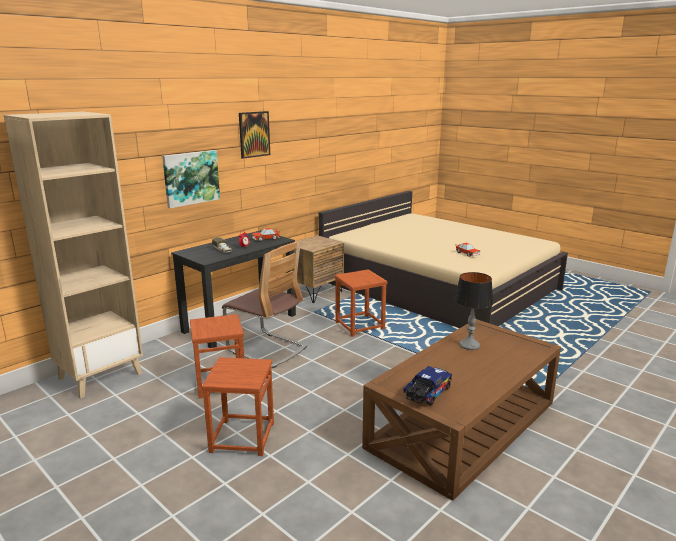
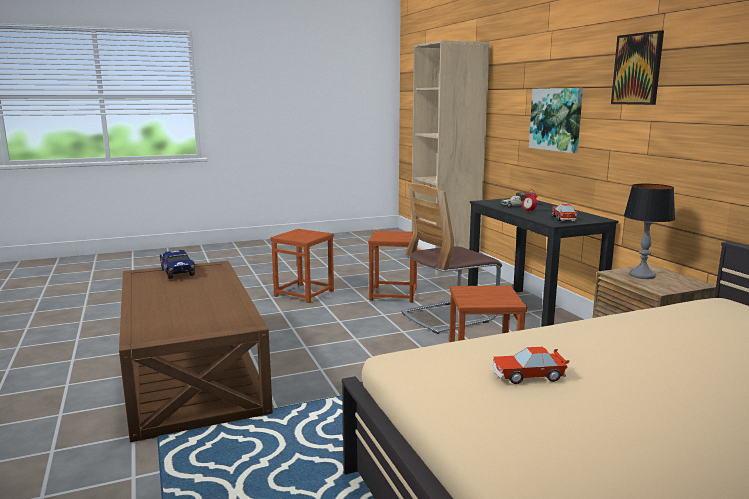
camera: 115 degrees right, 5 degrees down
table lamp [454,272,493,350] -> table lamp moved to [624,184,675,279]

